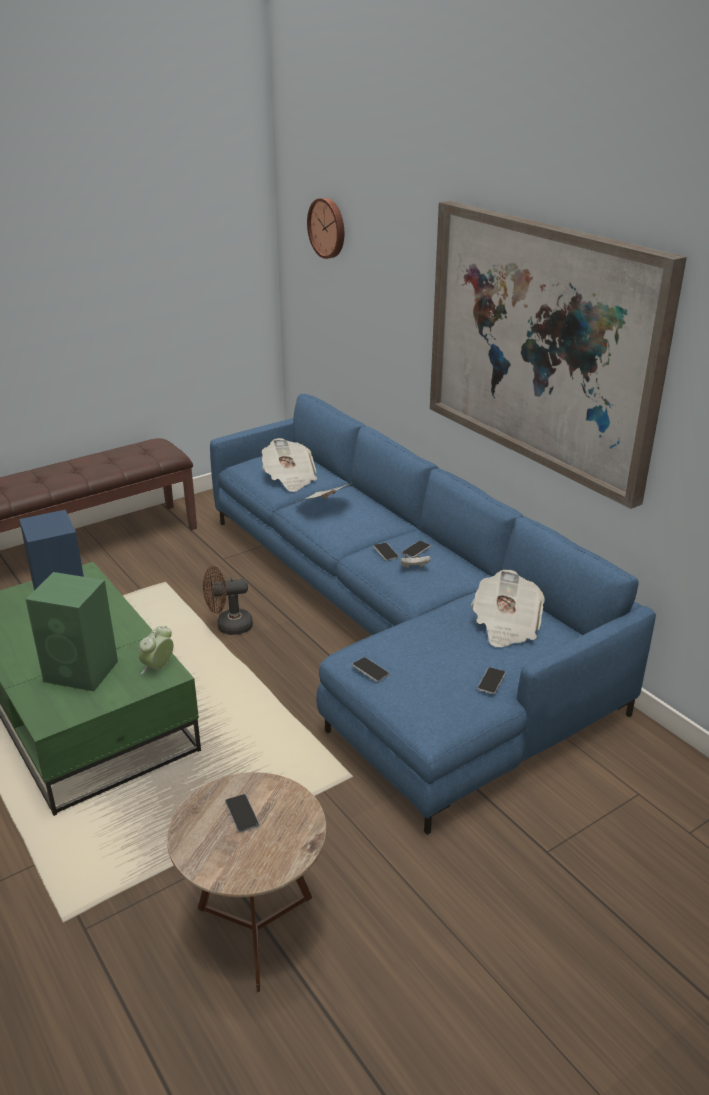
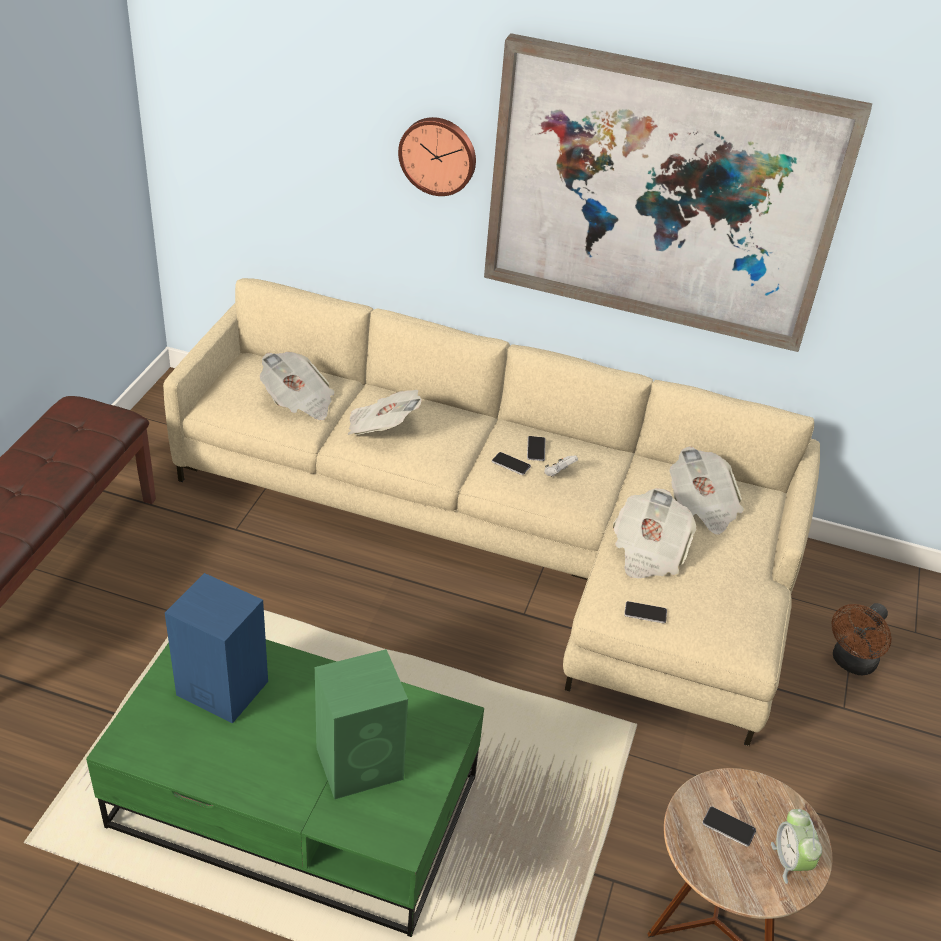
camera: 40 degrees left, 10 degrees up
alarm clock [139,626,173,674] -> alarm clock moved to [771,809,822,884]
brown fan [203,566,253,635] -> brown fan moved to [832,603,891,675]
blue sofa [210,394,656,835] -> beige sofa [163,278,820,746]
wall clock [307,198,344,259] -> wall clock moved to [398,117,476,196]
phone [477,667,506,694] -> none
none -> newspaper [613,488,696,578]

